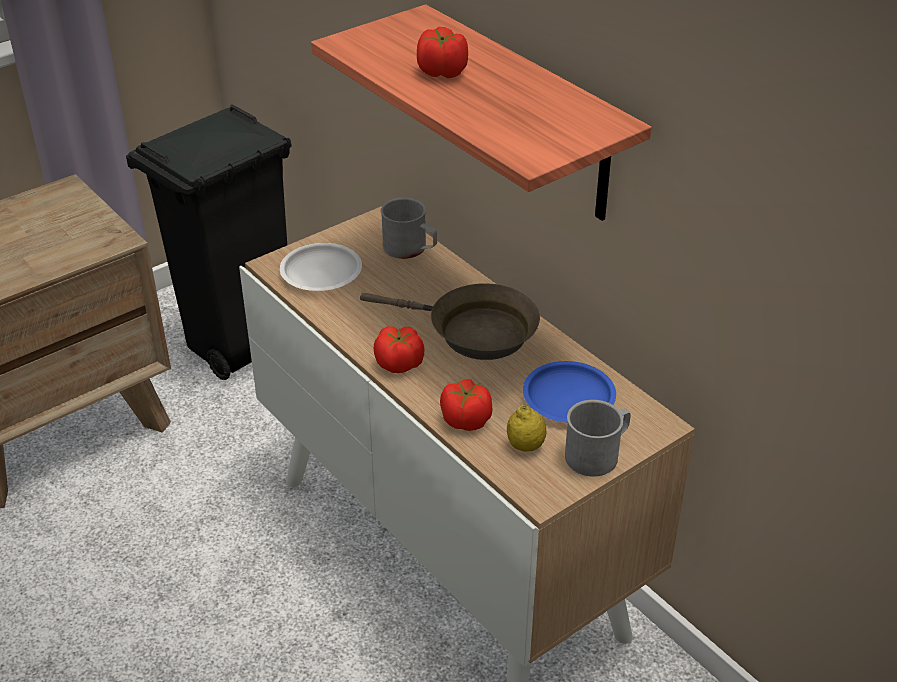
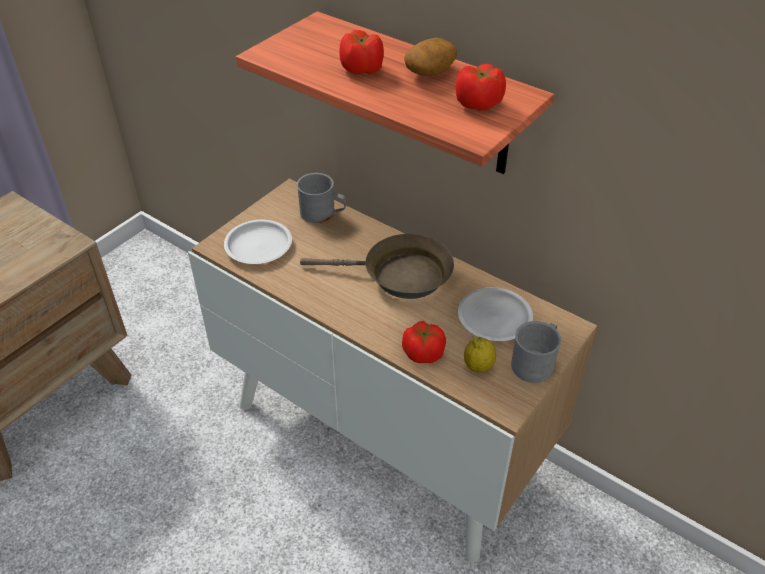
camera: 15 degrees left, 5 degrees up
black trash can [126,104,292,380] -> none
tomato [373,326,424,373] -> tomato moved to [456,64,506,111]
blue plate [523,361,616,423] -> white plate [458,287,533,341]
none -> potato [404,38,457,76]

